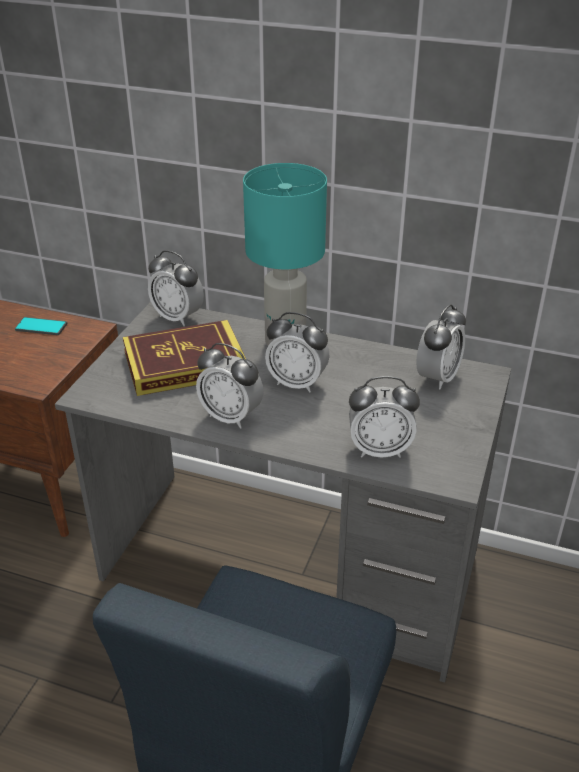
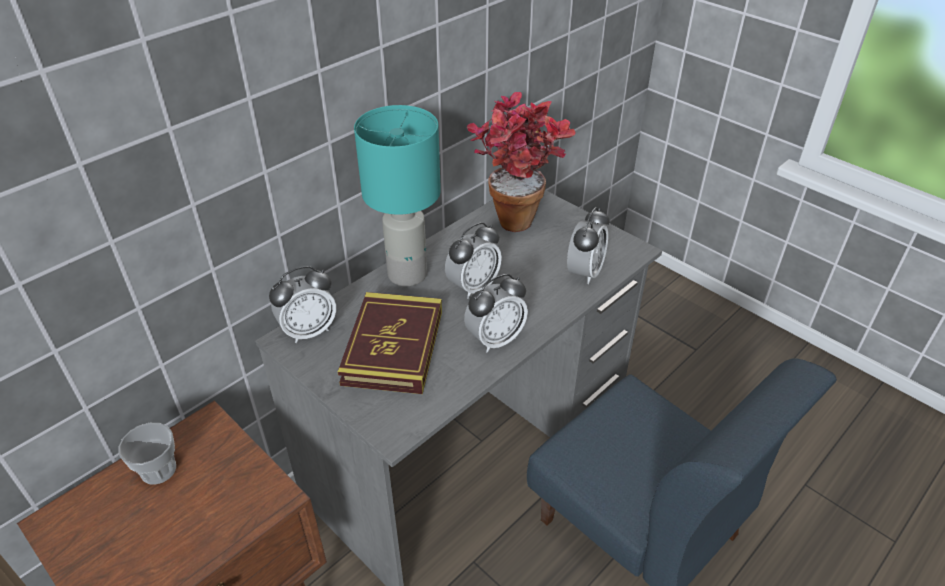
camera: 65 degrees left, 5 degrees up
phone [15,317,67,335] -> cup [118,423,176,484]
alarm clock [416,304,466,390] -> potted plant [467,92,576,232]

